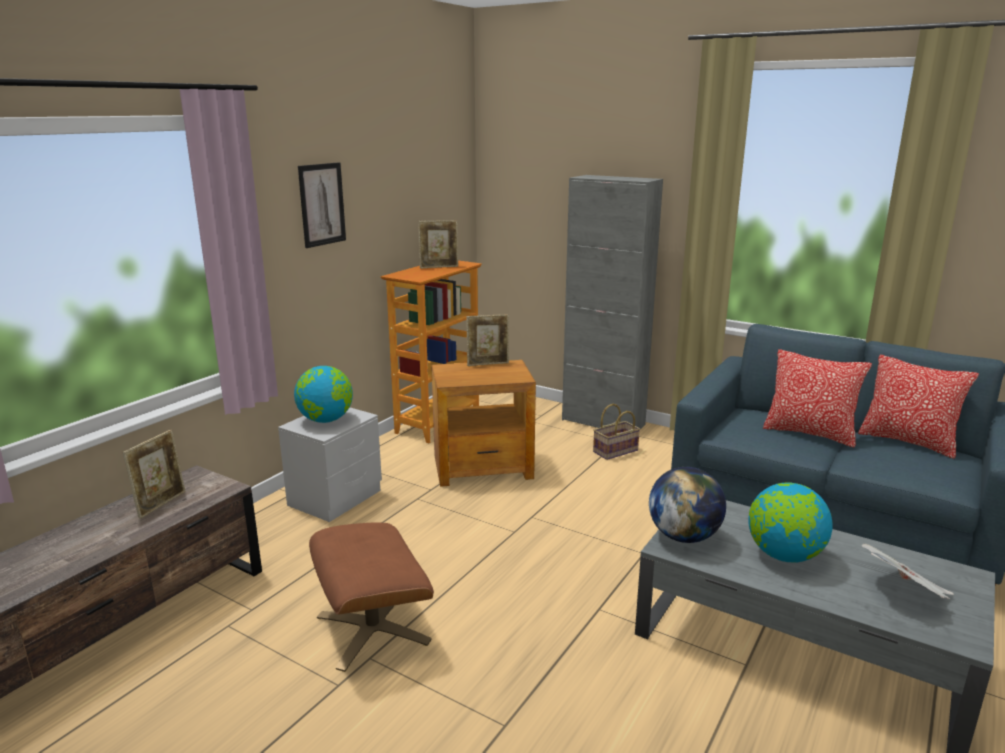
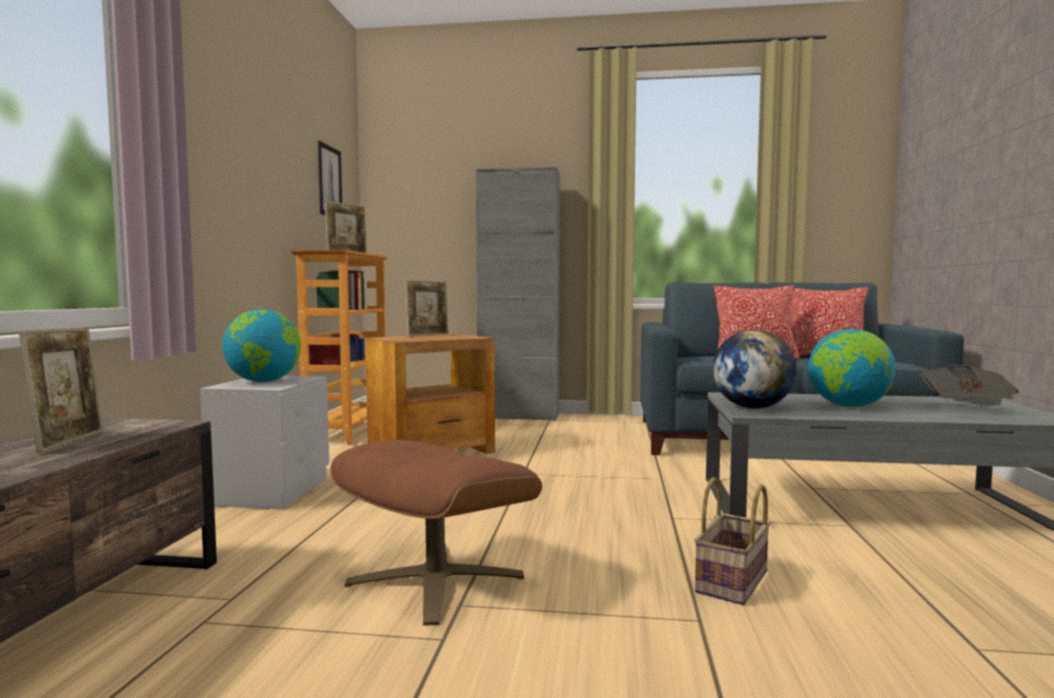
camera: 25 degrees left, 15 degrees down
picture [298,162,346,248] -> picture moved to [318,141,342,215]
basket [593,404,640,460] -> basket moved to [694,477,770,605]

